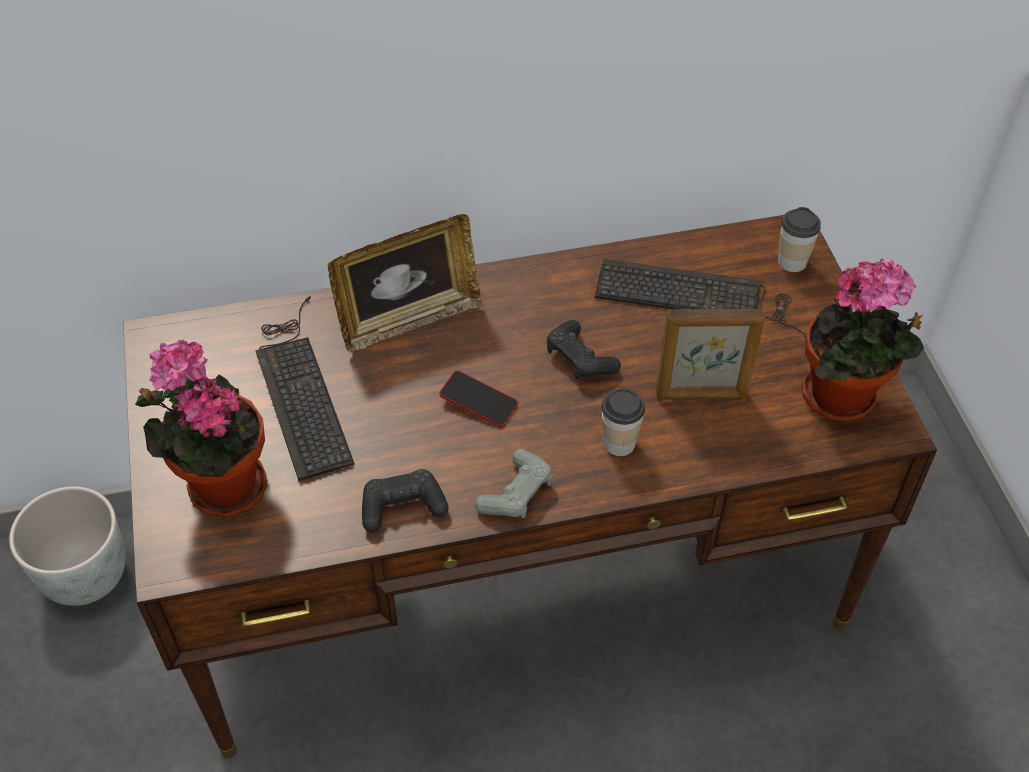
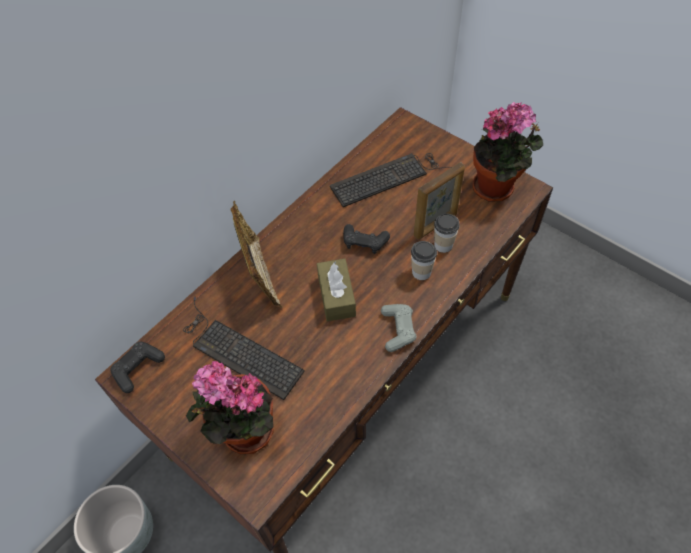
camera: 35 degrees left, 5 degrees up
picture frame [328,214,482,352] -> picture frame turned 45 degrees counterclockwise [231,200,282,308]
black game controller [362,469,449,532] -> black game controller moved to [110,342,165,393]
phone [439,370,518,427] -> brown tissue box [317,259,356,322]
cup [778,207,821,272] -> cup moved to [434,213,460,253]

